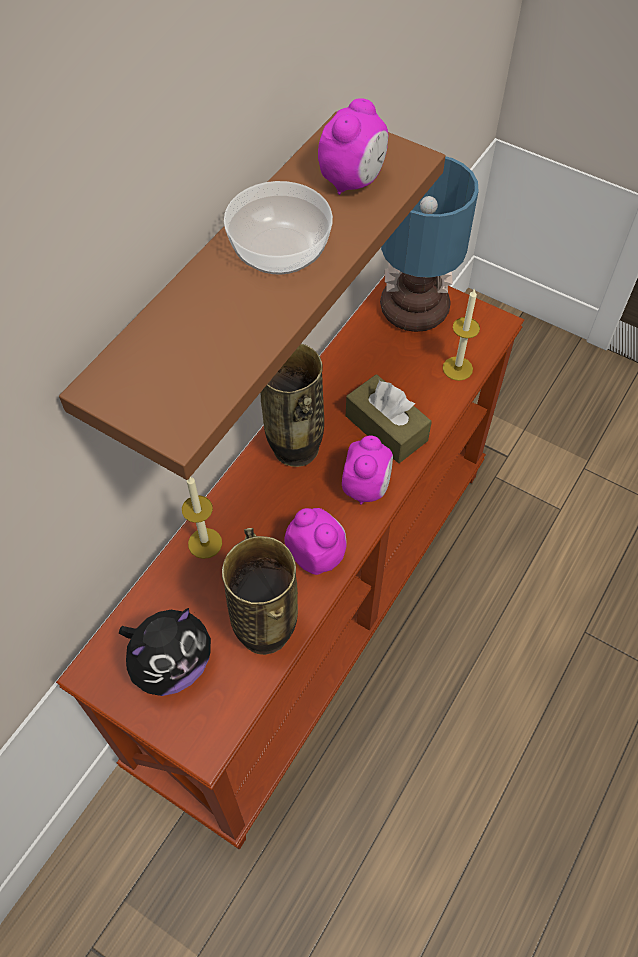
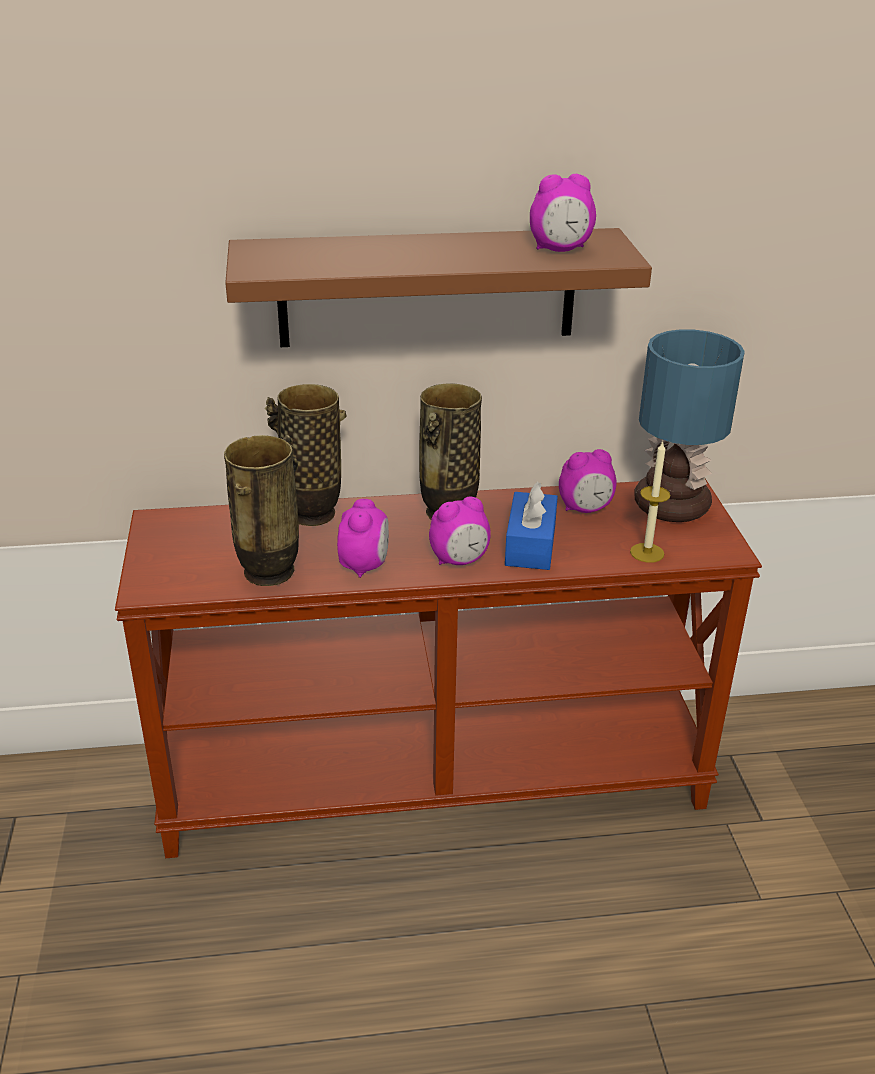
camera: 50 degrees right, 25 degrees down
plush toy [119,608,211,696] -> none
candle [182,477,222,559] -> vase [265,384,347,526]
bowl [224,181,333,274] -> none
brown tissue box [346,374,432,463] -> blue tissue box [505,481,558,570]
none -> alarm clock [559,449,617,513]

